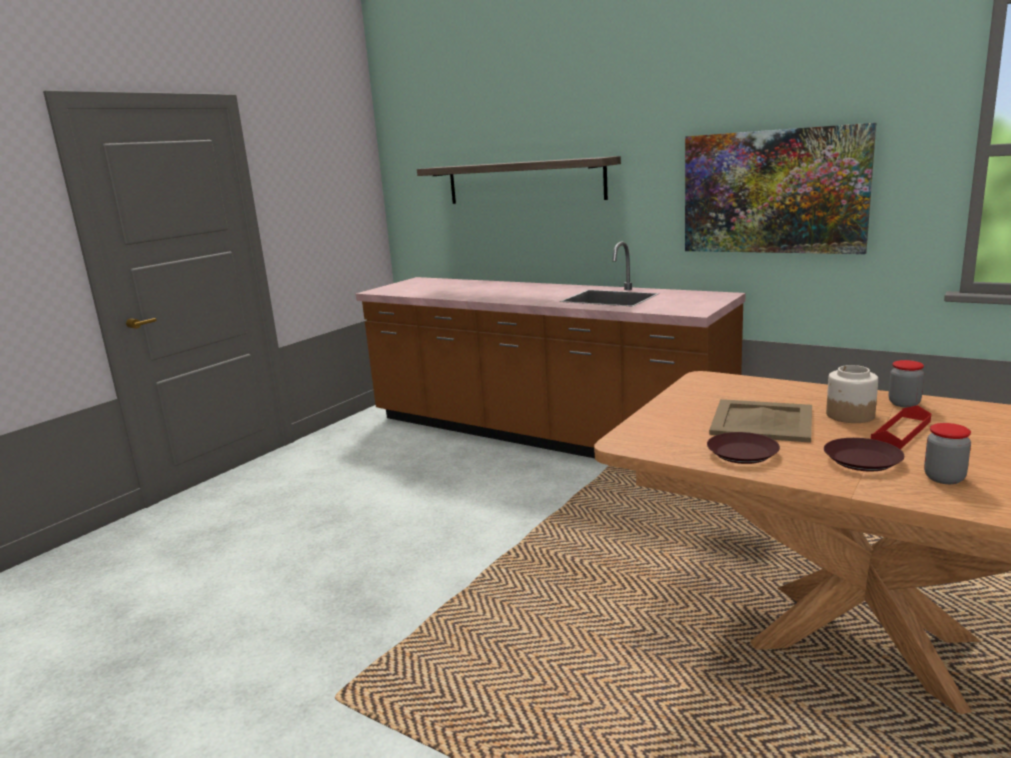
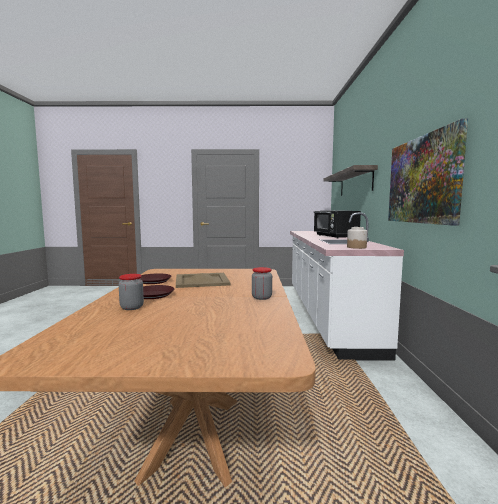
camera: 55 degrees right, 10 degrees down
brown counter [356,241,746,458] -> white counter [290,212,404,361]
jar [826,365,878,423] -> jar moved to [347,227,367,249]
red tray [871,405,931,449] -> none
none -> black microwave [314,210,361,239]

